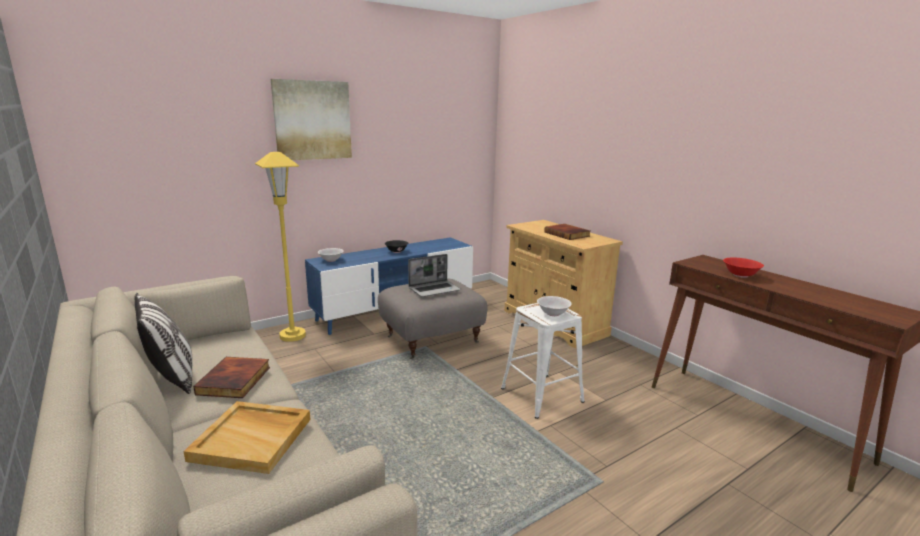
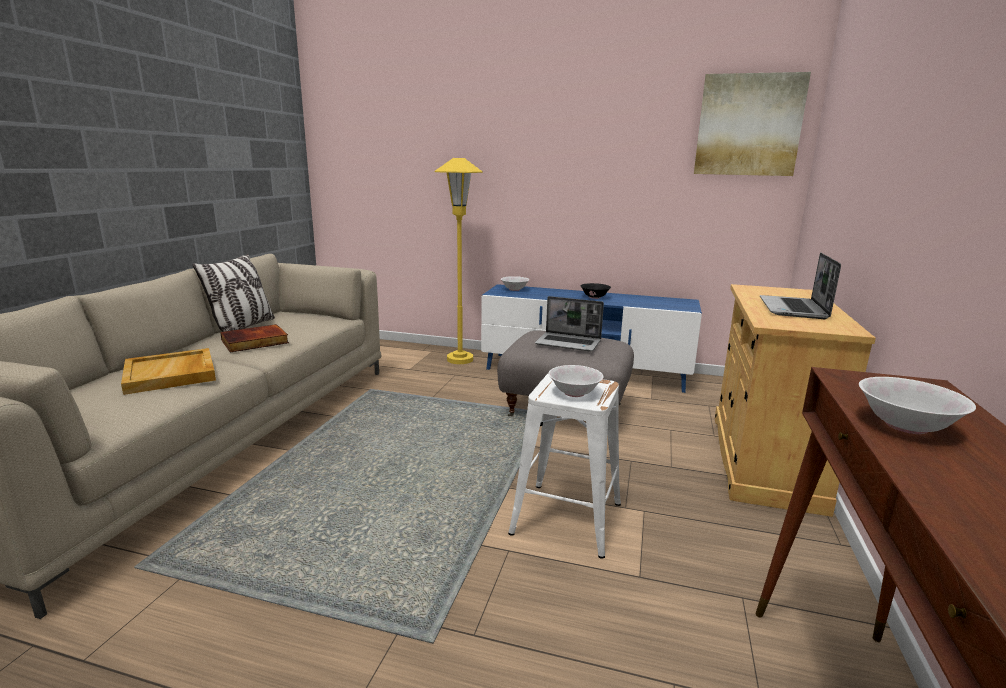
camera: 50 degrees right, 0 degrees up
picture [271,79,352,160] -> picture moved to [694,72,811,176]
book [544,224,590,240] -> laptop [760,253,841,319]
red bowl [723,257,764,278] -> white bowl [859,377,976,434]

